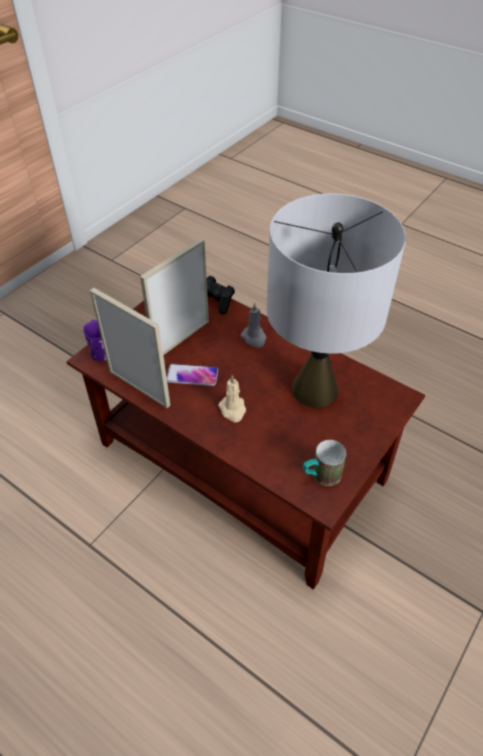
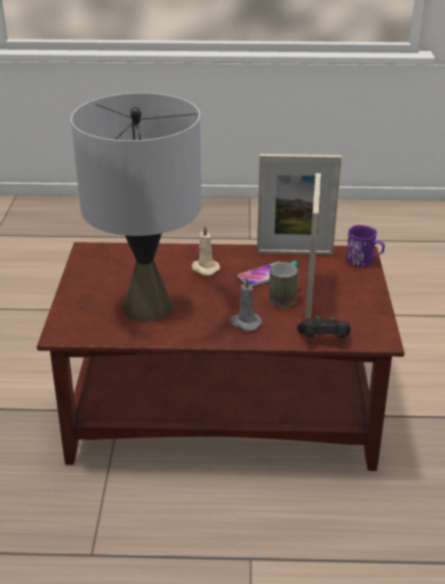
camera: 145 degrees right, 15 degrees down
mug [303,440,346,486] -> mug moved to [269,261,298,307]

